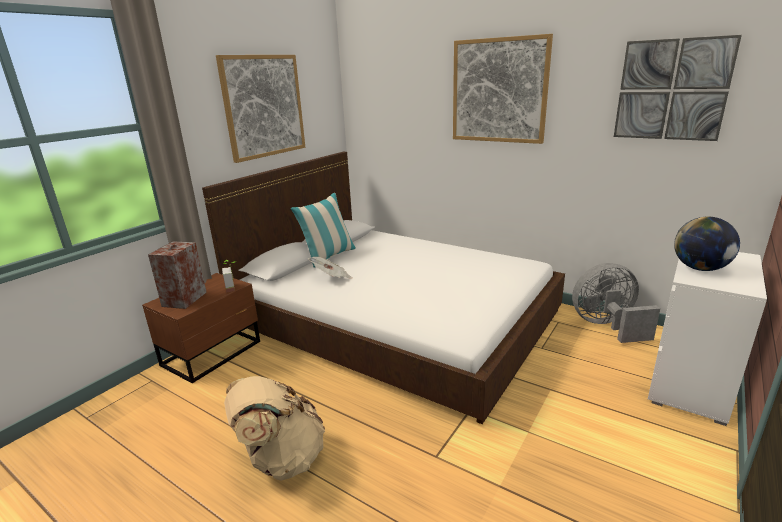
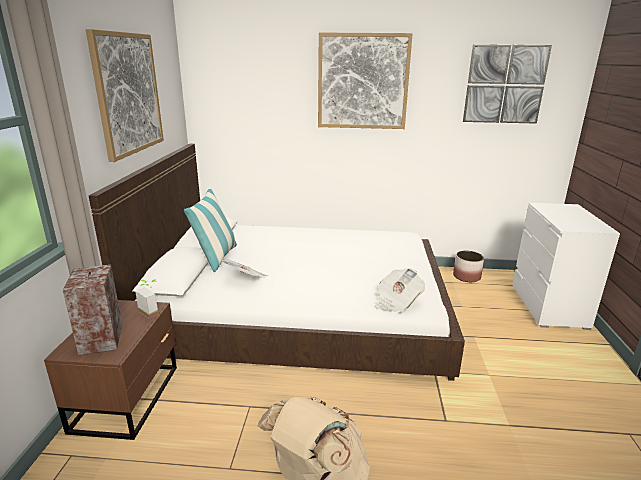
camera: 30 degrees left, 0 degrees up
grey fan [572,263,660,343] -> planter [453,251,484,282]
globe [674,217,740,271] -> none
none -> newspaper [375,268,425,313]

